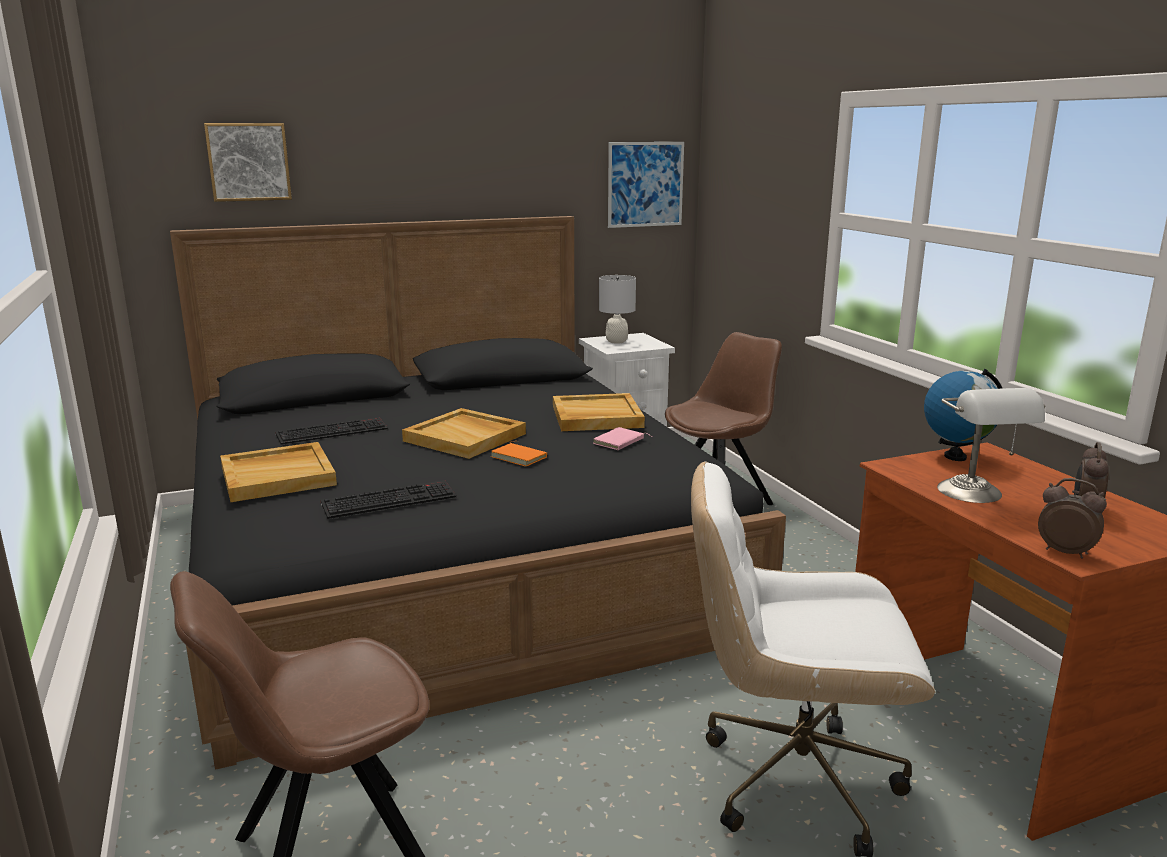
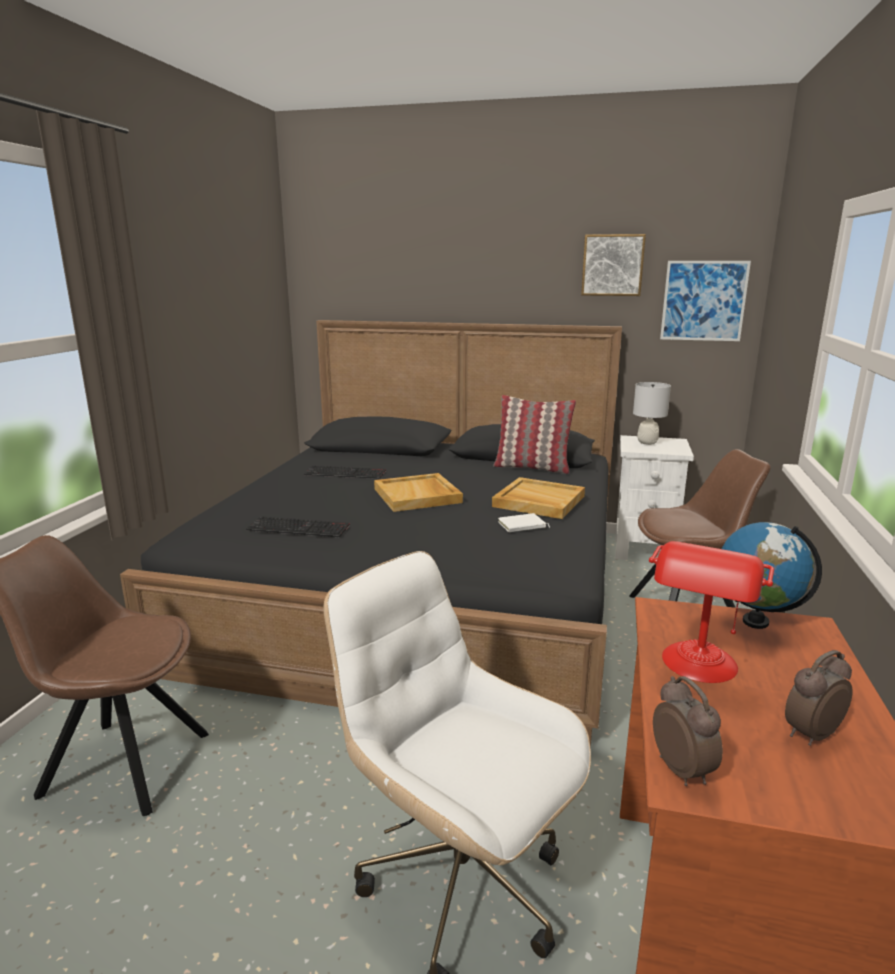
camera: 35 degrees right, 0 degrees up
picture [204,123,292,202] -> picture moved to [581,234,646,296]
beige tray [220,442,337,502] -> none
orange book [491,441,547,467] -> none
pink book [593,427,652,450] -> white book [498,513,550,532]
white table lamp [937,388,1046,503] -> red table lamp [649,541,774,683]
none -> pillow [493,395,576,474]

